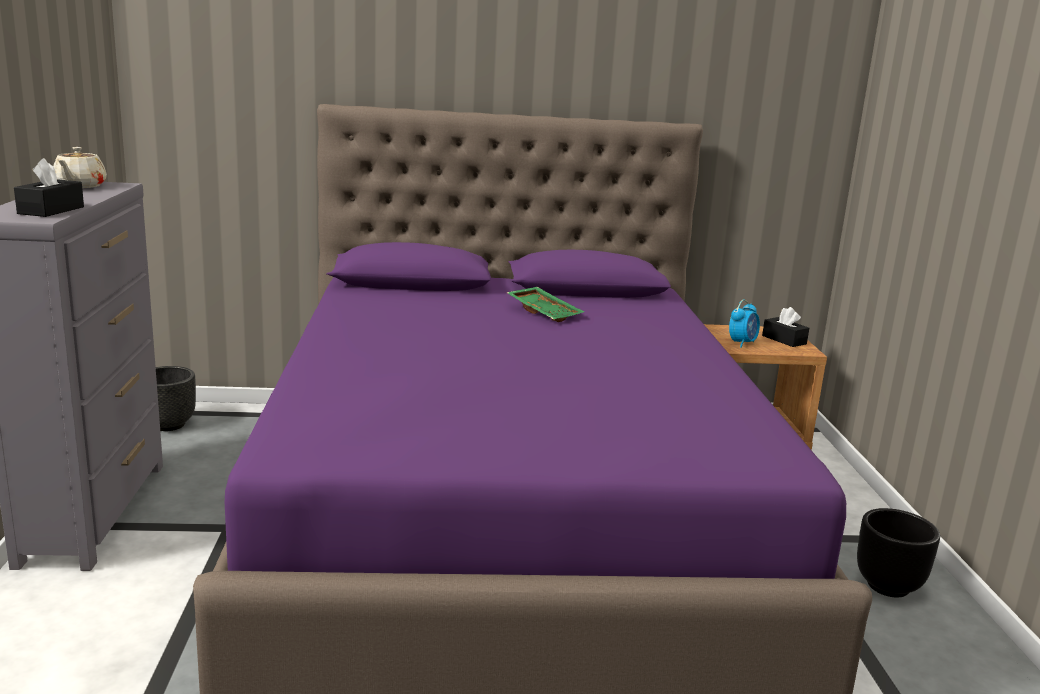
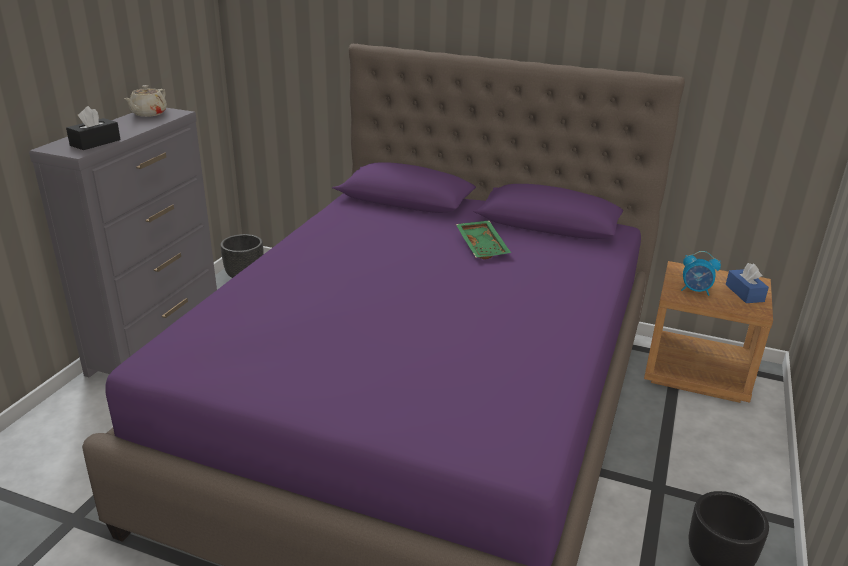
camera: 25 degrees right, 10 degrees up
alarm clock [729,299,760,348] -> alarm clock turned 45 degrees clockwise [681,251,721,296]
black tissue box [762,307,809,347] -> blue tissue box [726,263,769,303]

